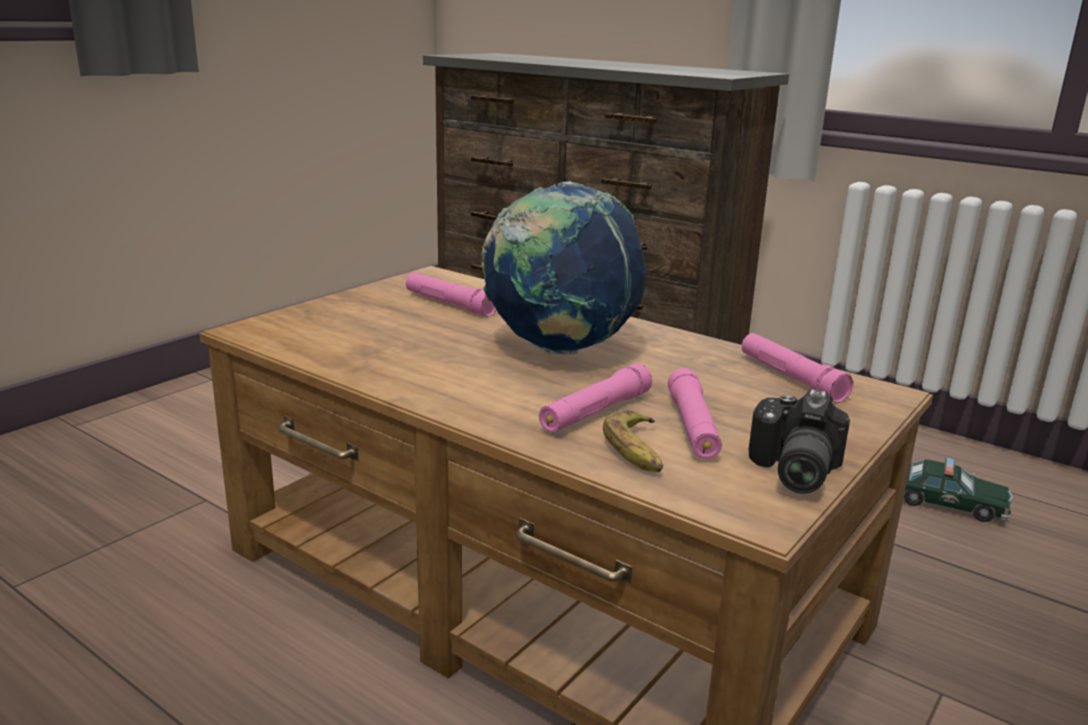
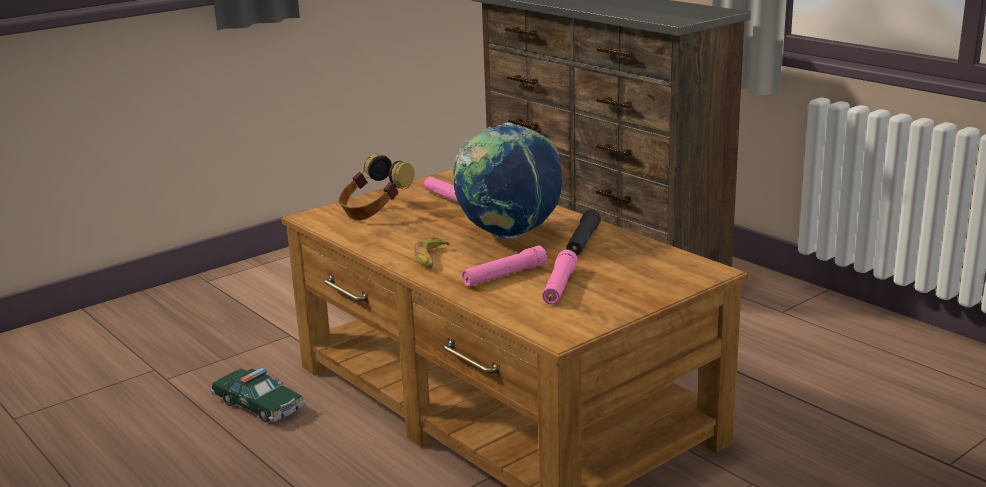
camera: 15 degrees right, 0 degrees up
banana [603,410,663,472] -> banana moved to [414,237,450,268]
pink flashlight [742,333,853,403] -> none
camera [748,389,850,494] -> none
toy car [904,458,1013,522] -> toy car moved to [211,368,305,422]
none -> headphones [339,154,415,220]
none -> black flashlight [566,209,601,255]

